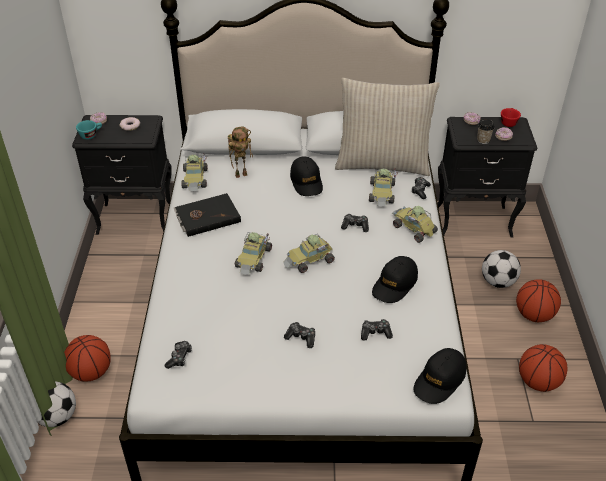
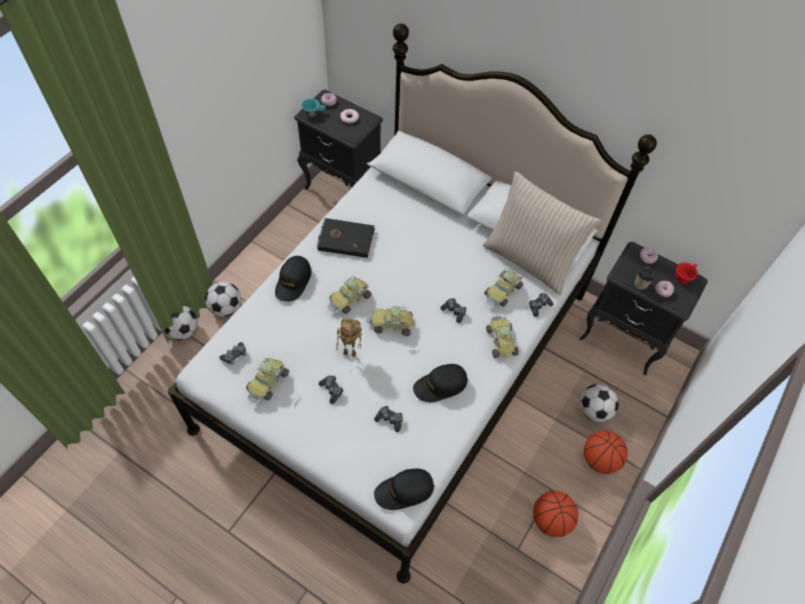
camera: 30 degrees right, 15 degrees up
basketball [64,335,111,382] -> football [205,282,241,317]
toy car [181,153,208,191] -> toy car moved to [246,358,289,403]
toy robot [228,126,253,178] -> toy robot moved to [336,318,362,357]
black cap [290,156,323,196] -> black cap moved to [275,256,311,302]

